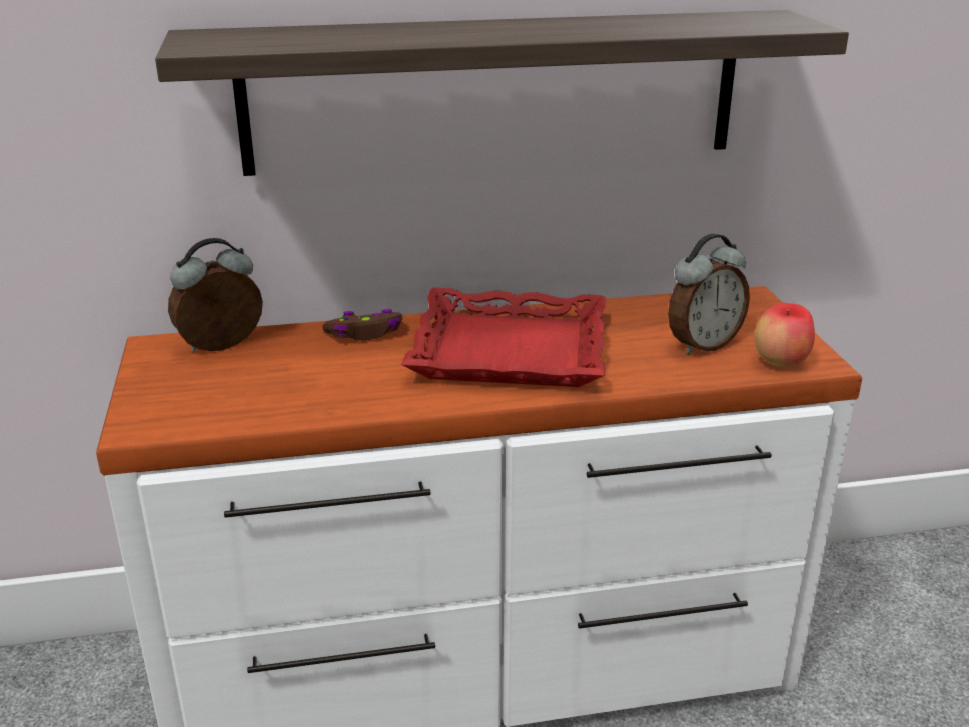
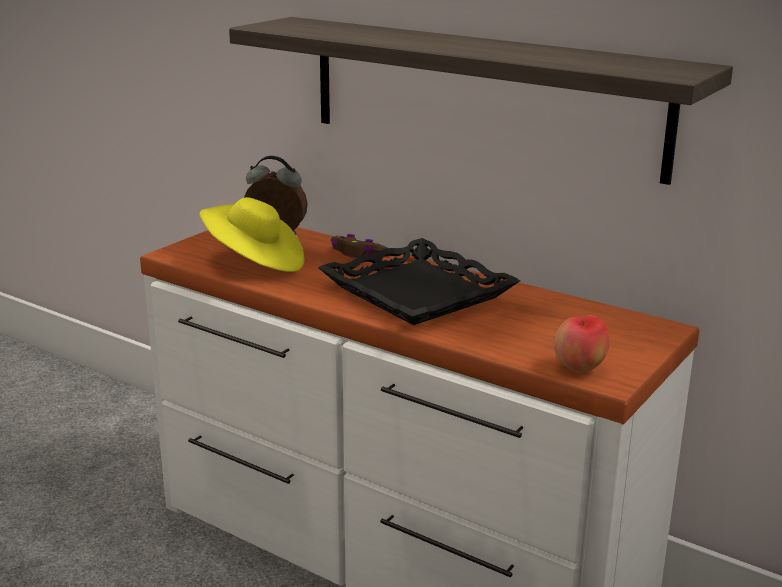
camera: 45 degrees right, 5 degrees down
red tray [401,288,606,387] -> black tray [318,238,520,325]
alarm clock [668,234,750,355] -> none
none -> yellow hat [200,197,305,272]

